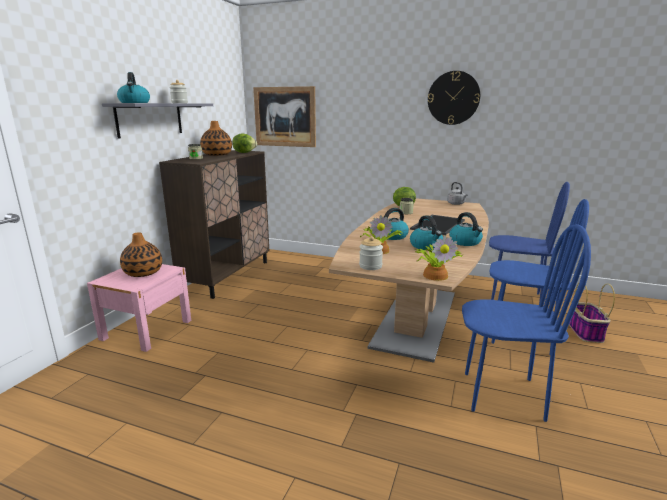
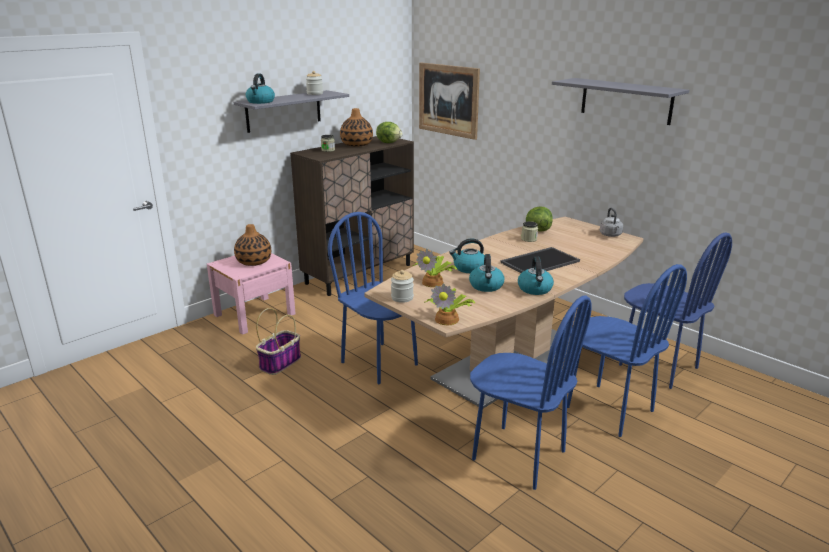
camera: 25 degrees right, 5 degrees up
wall clock [428,71,480,125] -> grey shelf [552,78,689,125]
basket [569,282,615,343] -> basket moved to [256,308,301,375]
none -> blue chair [328,212,418,384]

